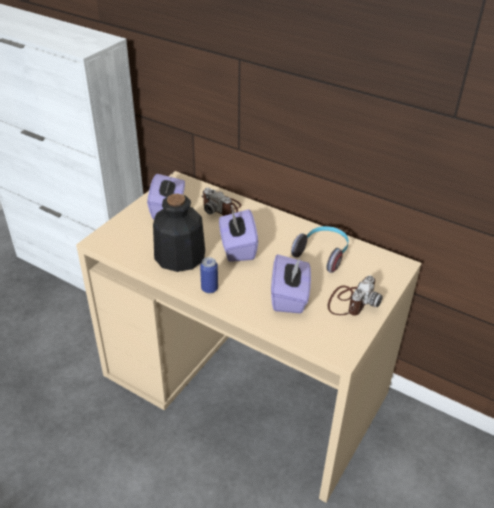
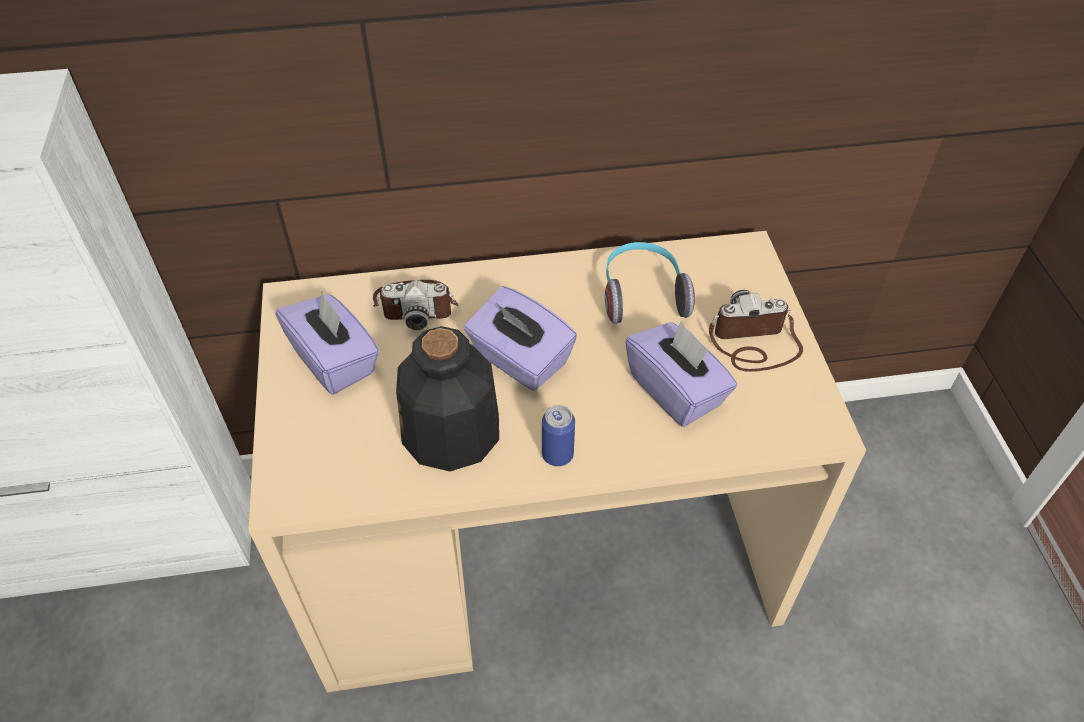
camera: 40 degrees left, 10 degrees up
camera [328,275,383,316] -> camera turned 90 degrees counterclockwise [709,290,803,372]

